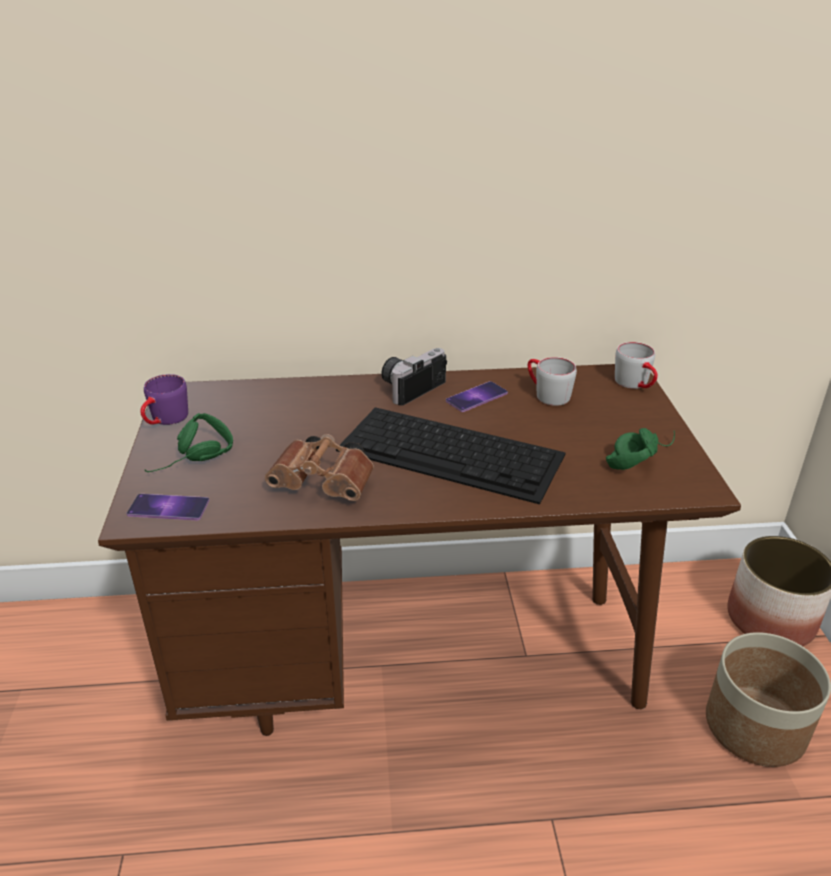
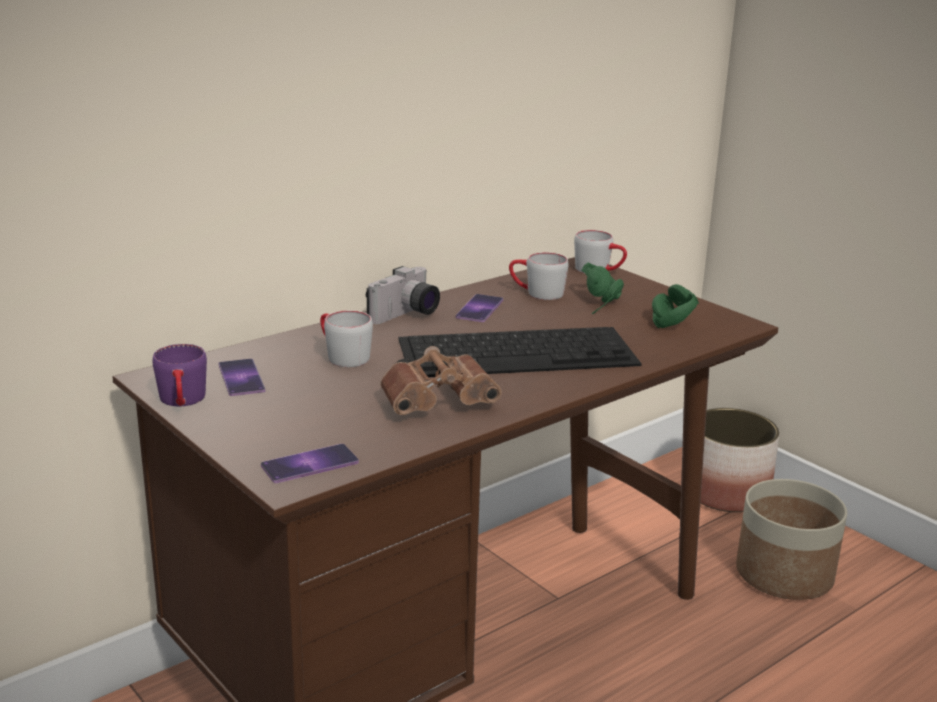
camera: 35 degrees left, 10 degrees down
green headphones [145,413,233,472] -> green headphones moved to [581,262,624,314]
camera [381,348,447,406] -> camera turned 150 degrees counterclockwise [366,266,440,324]
none -> phone [219,359,265,396]
none -> grey mug [320,310,373,367]

